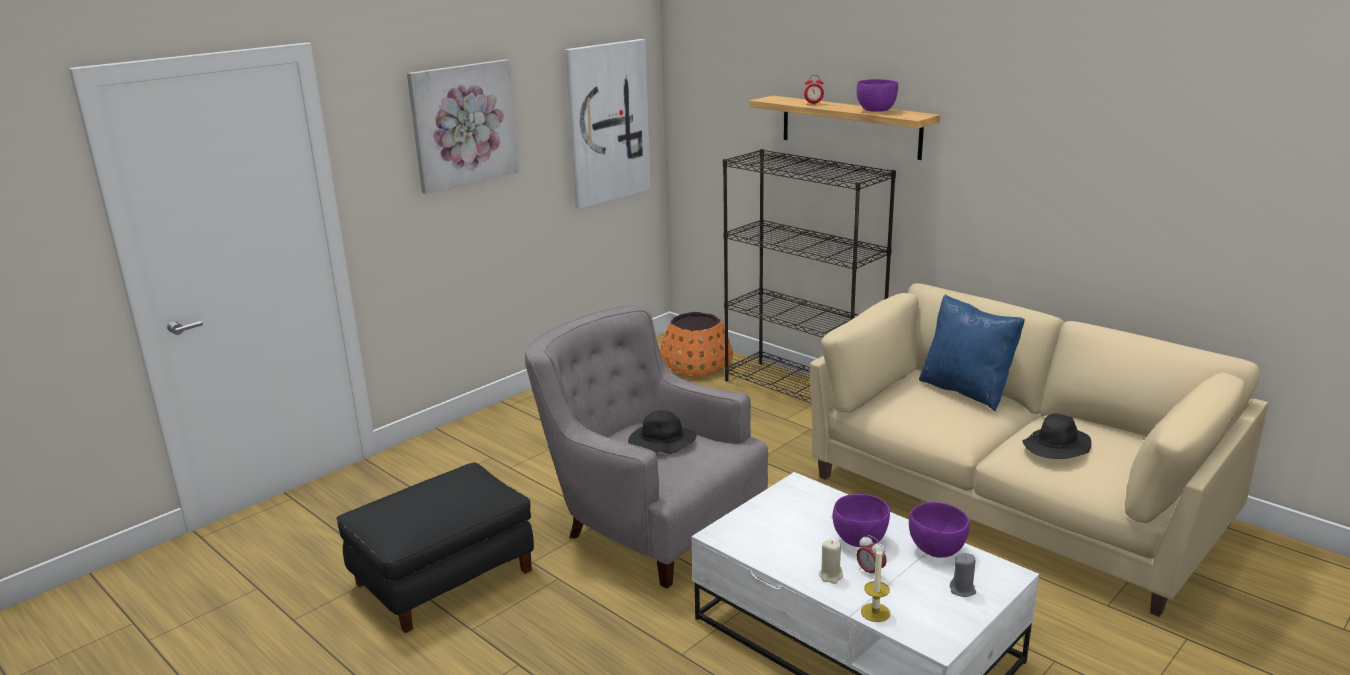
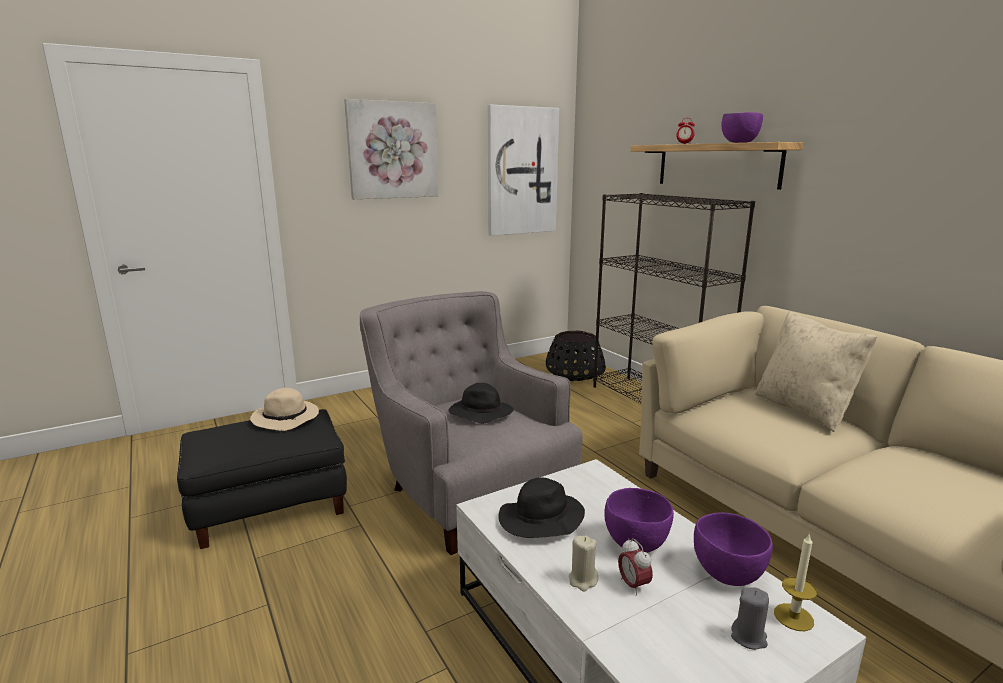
camera: 15 degrees right, 5 degrees down
orange planter [660,312,733,377] -> black planter [546,330,606,381]
candle [861,546,890,622] -> candle moved to [774,533,817,631]
blue pillow [919,294,1025,411] -> beige pillow [755,311,878,432]
black hat [1022,414,1092,459] -> black hat moved to [498,477,585,538]
none -> beige hat [250,388,319,431]

